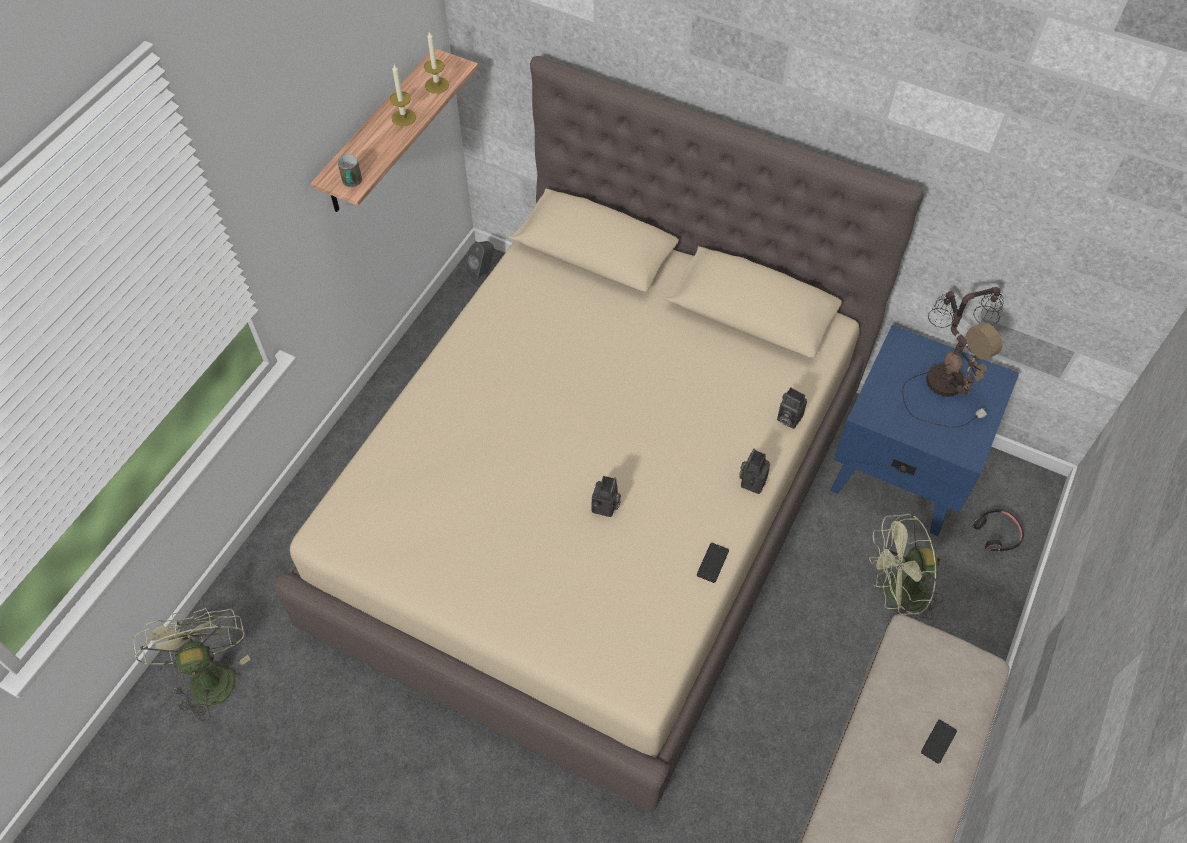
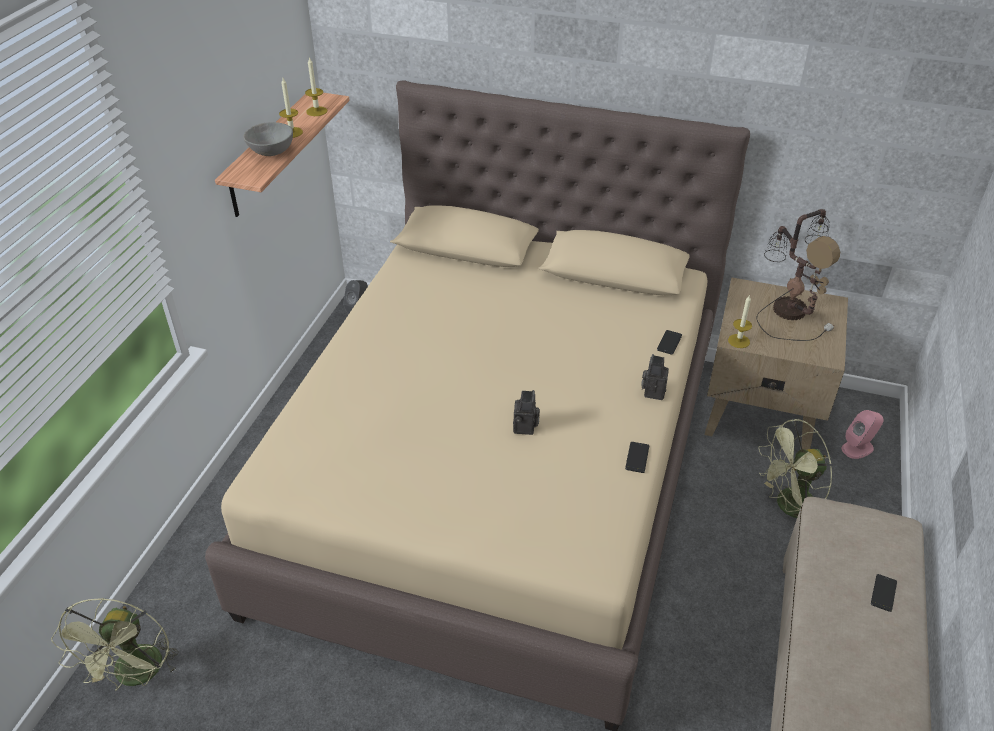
camera: 10 degrees left, 15 degrees down
green fan [133,608,250,721] -> green fan turned 150 degrees counterclockwise [51,598,179,691]
mug [338,154,362,187] -> none
camera [777,387,807,429] -> phone [657,330,682,355]
blue nightstand [830,325,1019,536] -> beige nightstand [705,277,848,450]
black headphones [972,509,1024,552] -> pink speaker [841,410,884,459]
none -> grey bowl [243,122,293,156]
none -> candle [728,296,752,348]

